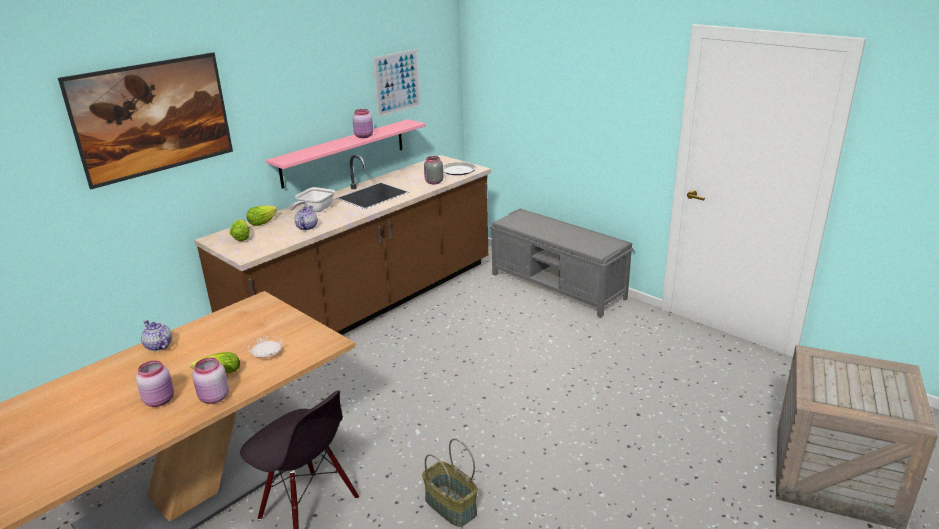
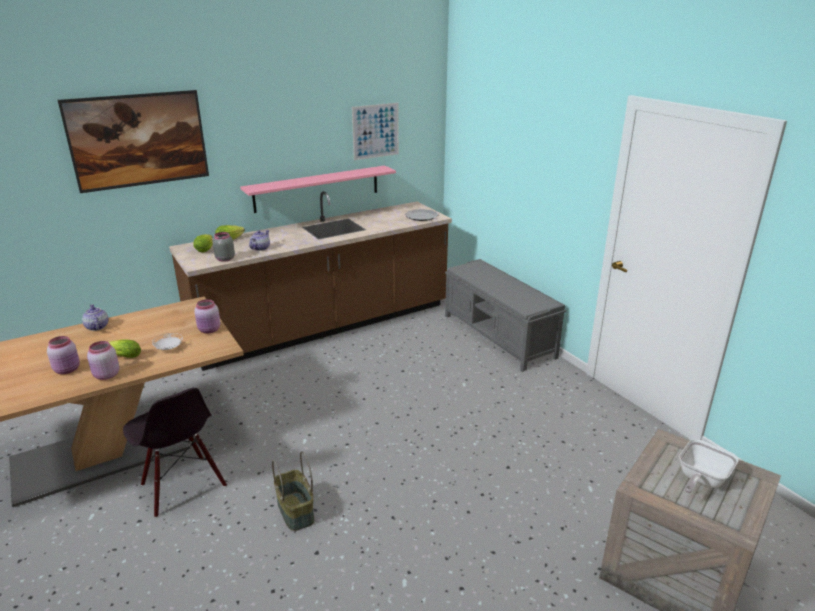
camera: 15 degrees right, 0 degrees up
frying pan [289,187,335,212] -> frying pan moved to [679,439,739,493]
pink jar [353,109,373,138] -> pink jar moved to [194,299,221,334]
grey jar [424,156,443,184] -> grey jar moved to [213,232,235,262]

